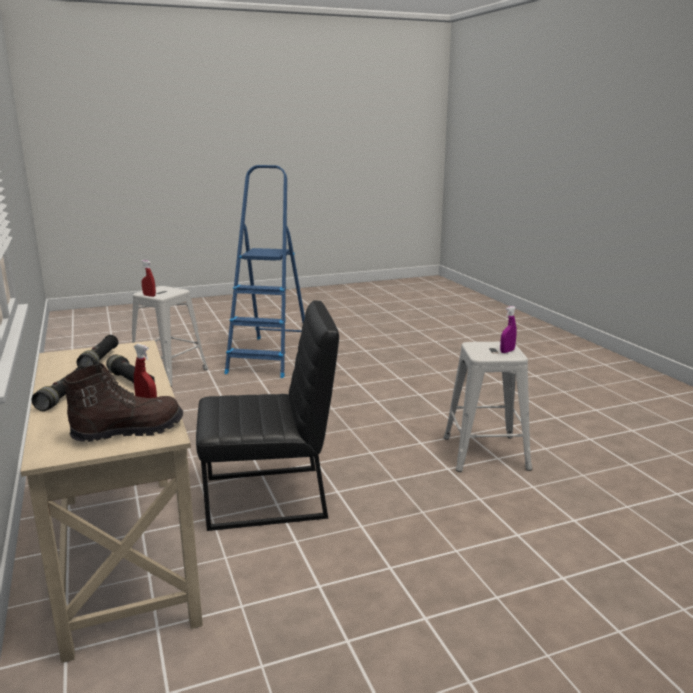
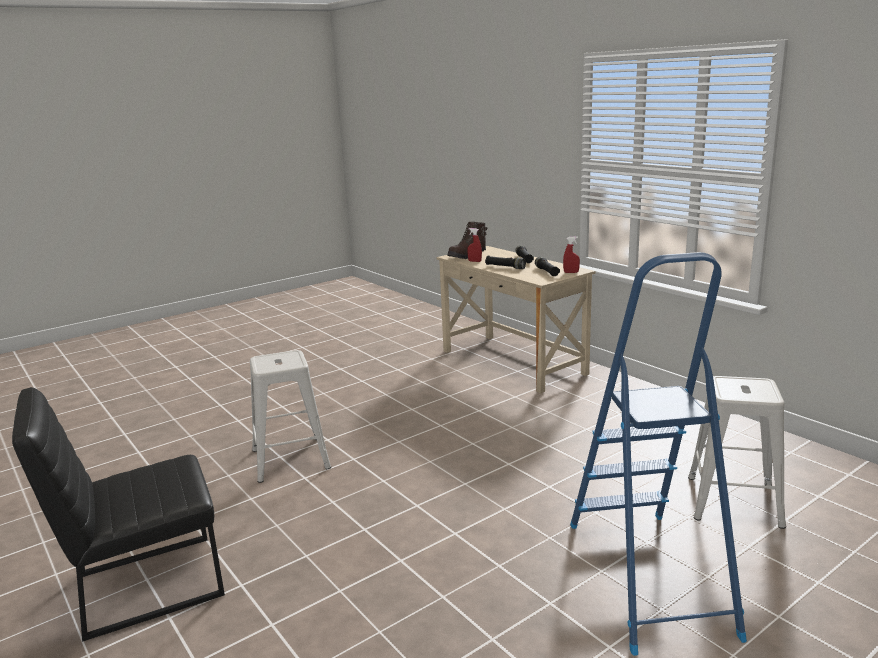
camera: 165 degrees right, 0 degrees up
red spray bottle [141,260,156,297] -> red spray bottle moved to [563,237,580,273]
black chair [196,300,339,531] -> black chair moved to [12,387,225,642]
purple spray bottle [500,306,517,353] -> none

